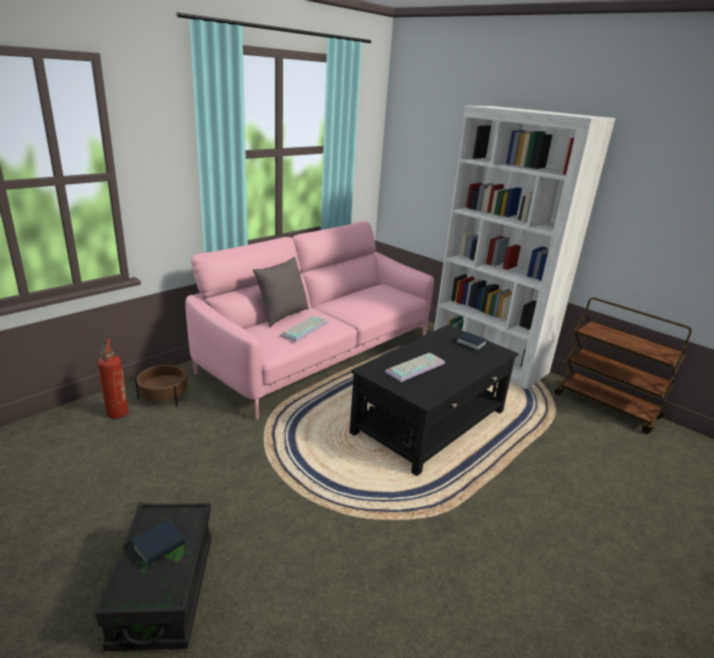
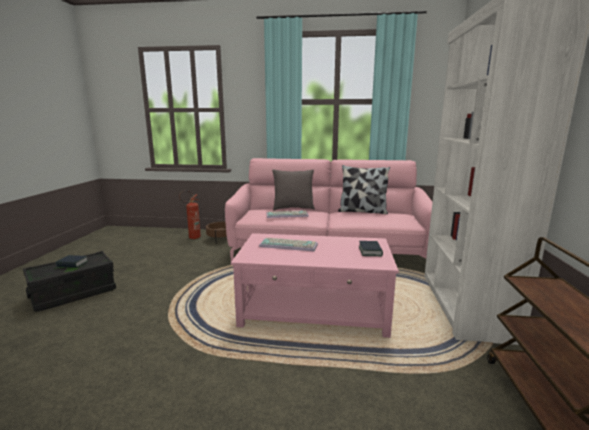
camera: 55 degrees right, 10 degrees down
black coffee table [349,325,518,476] -> pink coffee table [231,233,399,338]
none -> pillow [338,165,390,214]

